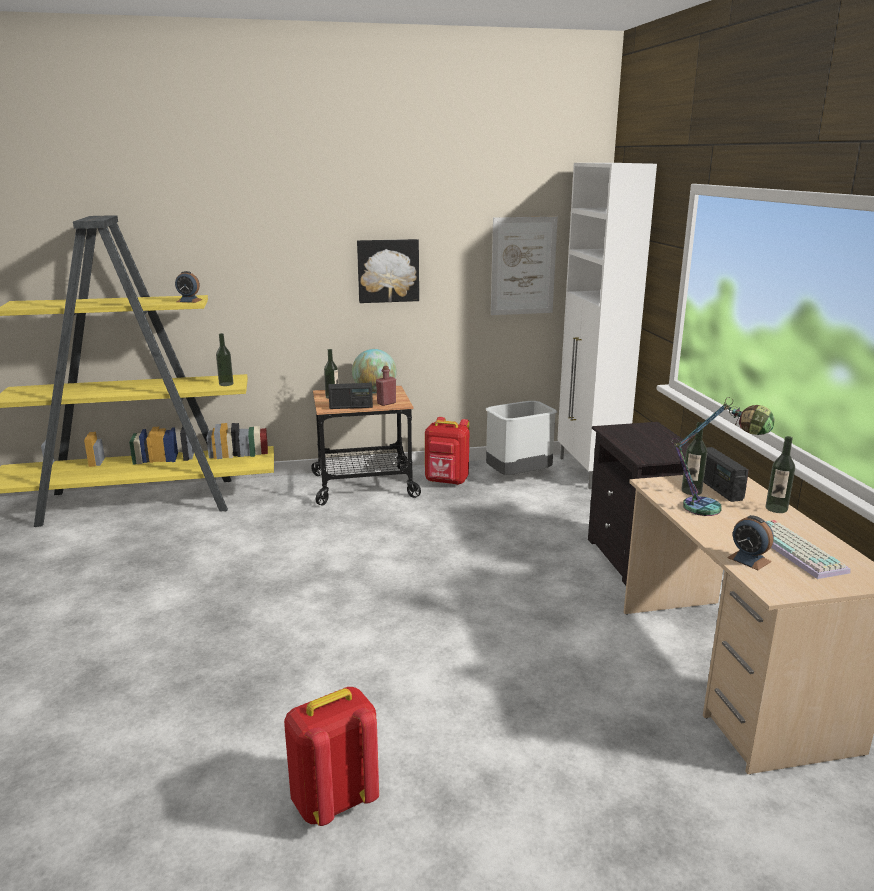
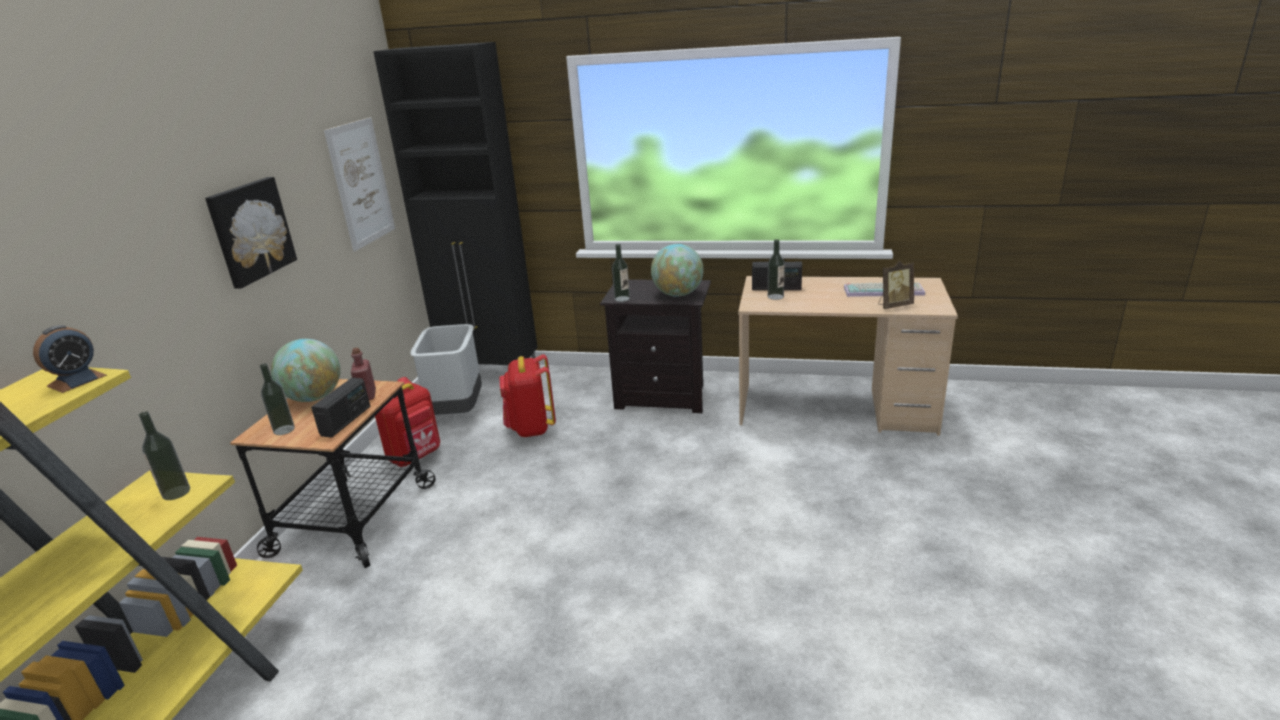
camera: 65 degrees left, 5 degrees up
red backpack [284,687,379,826] -> red backpack moved to [500,354,556,437]
white cabinet [557,163,657,489] -> black cabinet [373,42,538,365]
table lamp [671,397,775,516] -> none
alarm clock [727,515,774,570] -> picture frame [879,261,914,309]
bottle [766,436,795,513] -> bottle moved to [612,244,630,302]
none -> globe [651,244,704,297]

